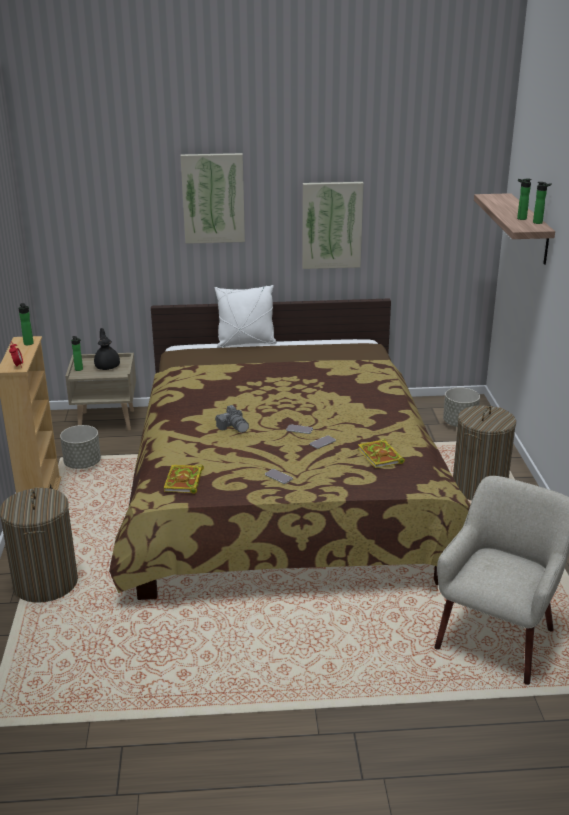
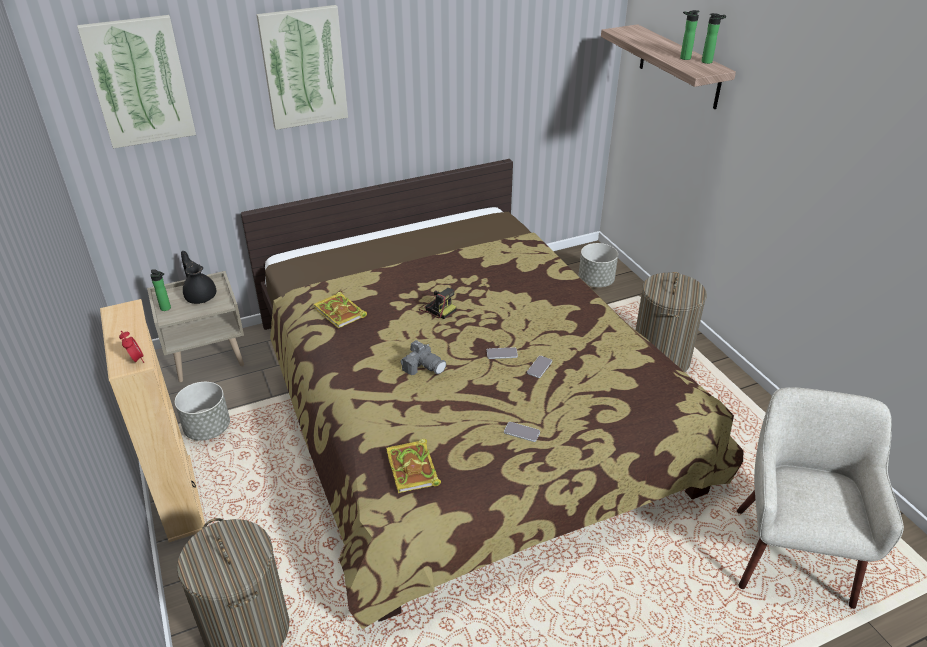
camera: 20 degrees left, 10 degrees up
bottle [18,303,34,345] -> none
white pillow [215,285,277,348] -> none
picture [302,182,363,269] -> picture moved to [77,15,196,149]
book [358,438,405,468] -> book moved to [314,292,367,328]
none -> camera [419,288,456,319]

